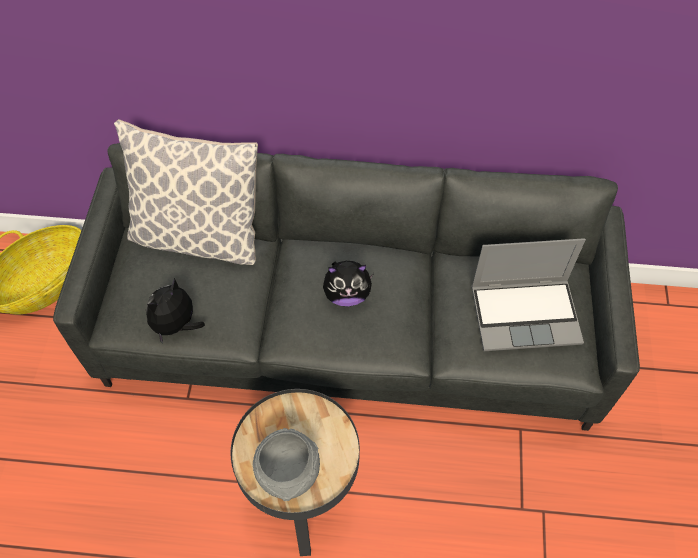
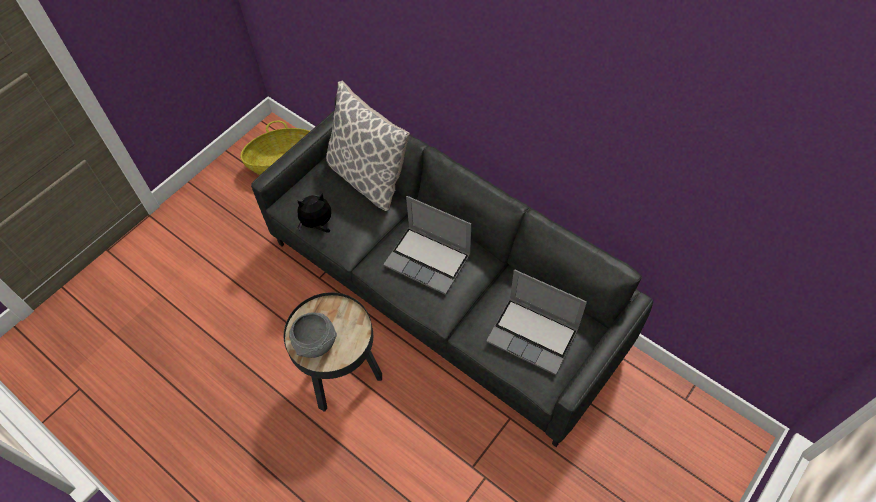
camera: 35 degrees right, 0 degrees up
plush toy [323,261,374,307] -> laptop [383,196,471,295]

